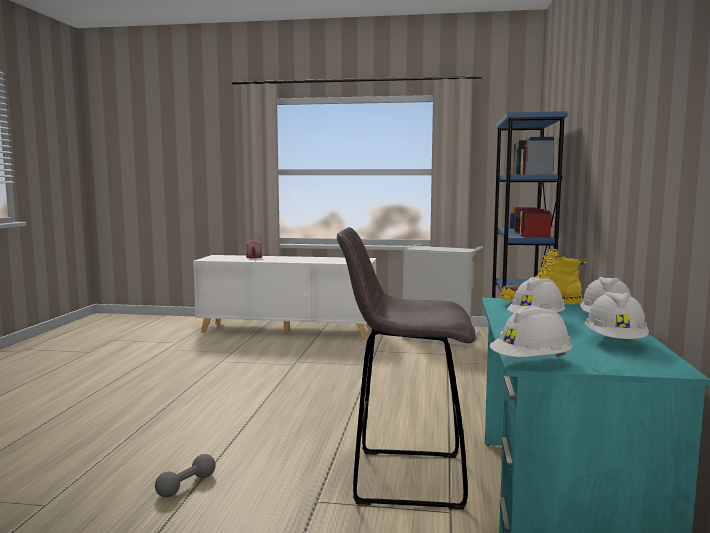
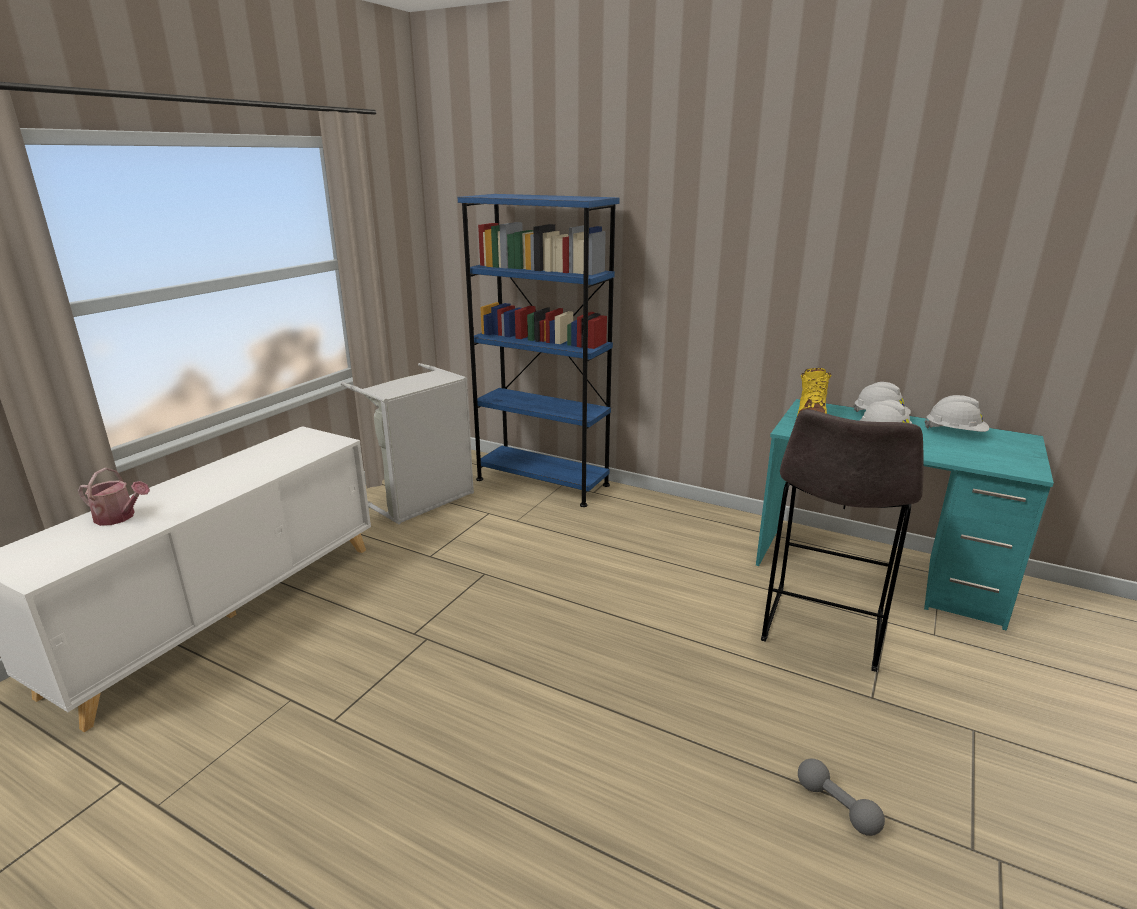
camera: 70 degrees left, 15 degrees up
white hard hat [490,305,572,357] -> none

